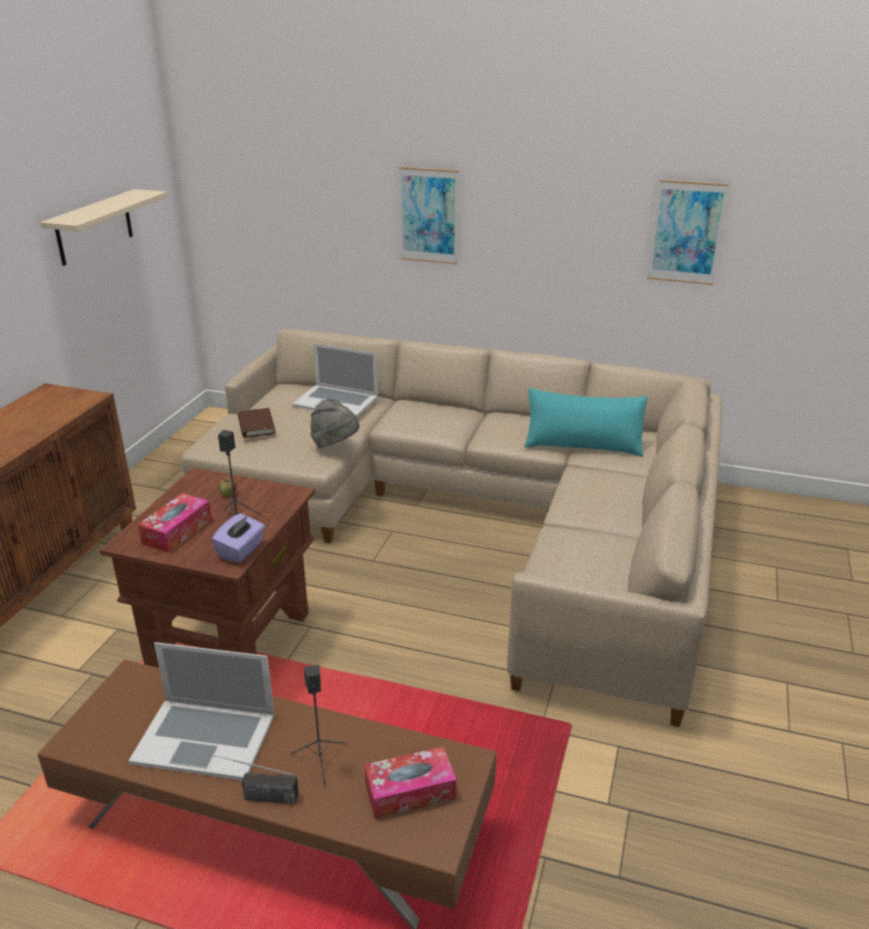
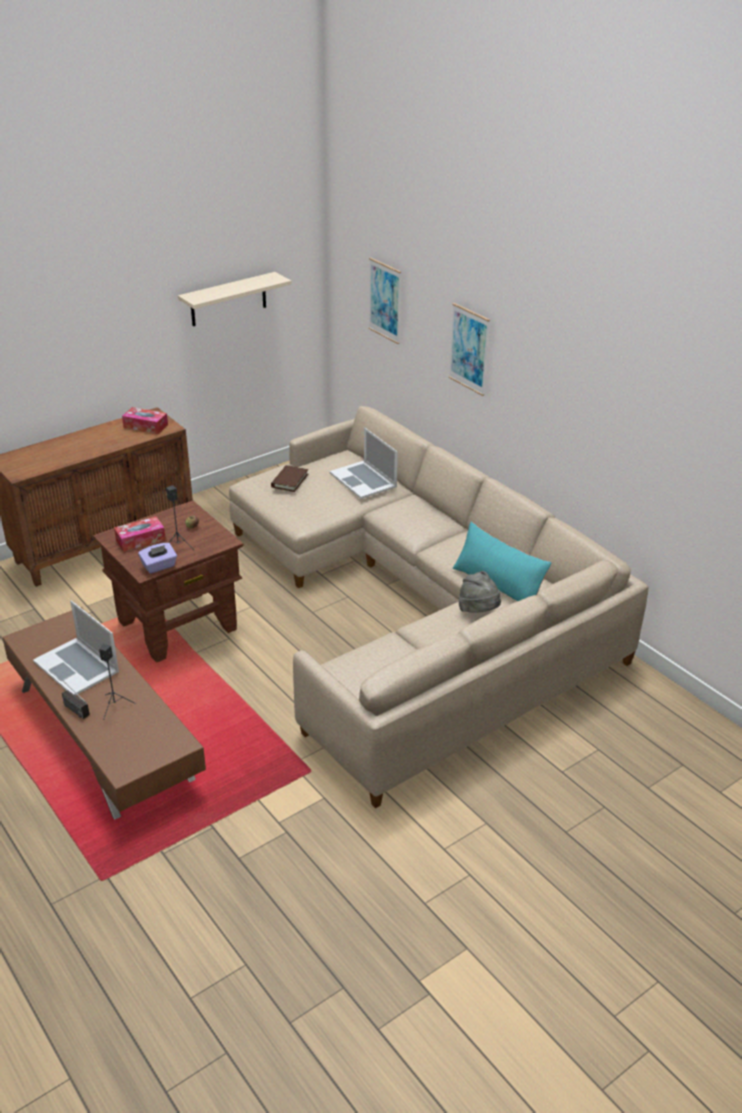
camera: 35 degrees right, 5 degrees up
grey hat [310,398,359,448] -> grey hat moved to [459,571,501,613]
tissue box [364,747,456,819] -> tissue box moved to [122,407,168,434]
picture [647,180,729,285] -> picture moved to [369,257,401,344]

